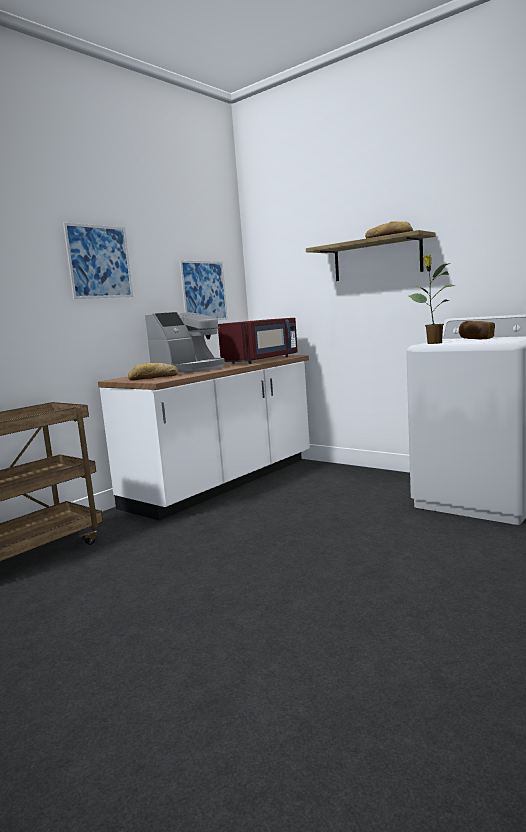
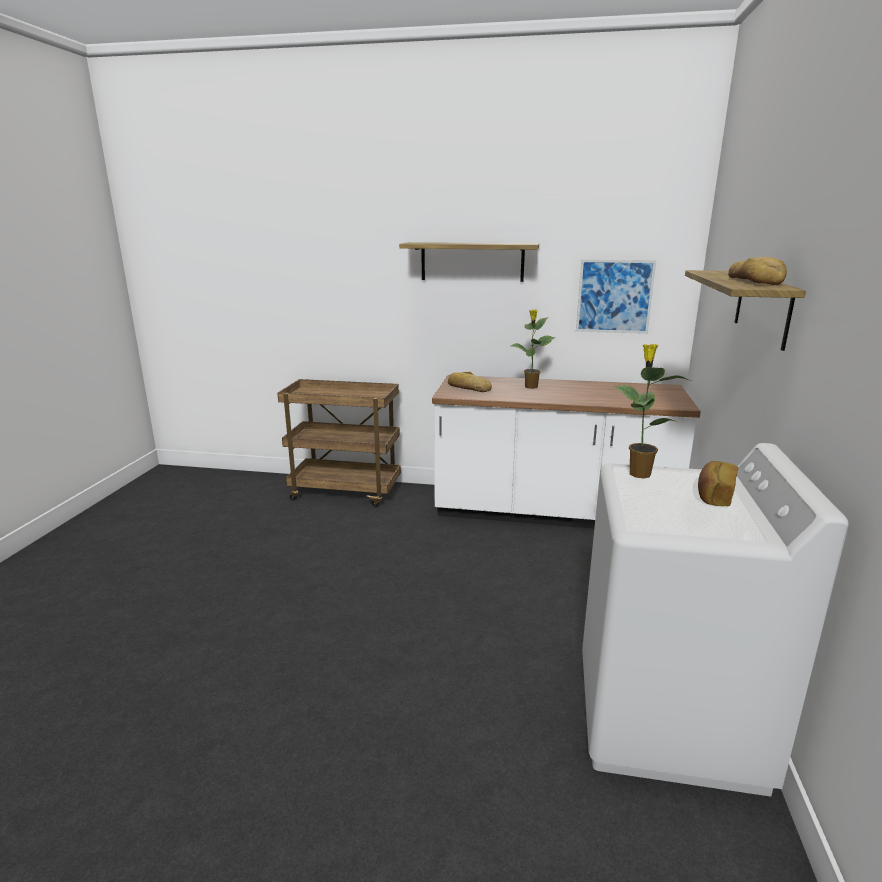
camera: 60 degrees right, 10 degrees up
picture [63,223,133,299] -> shelf [399,242,539,282]
coffee machine [145,312,225,373] -> potted plant [511,309,555,389]
red microwave [218,318,298,364] -> none

